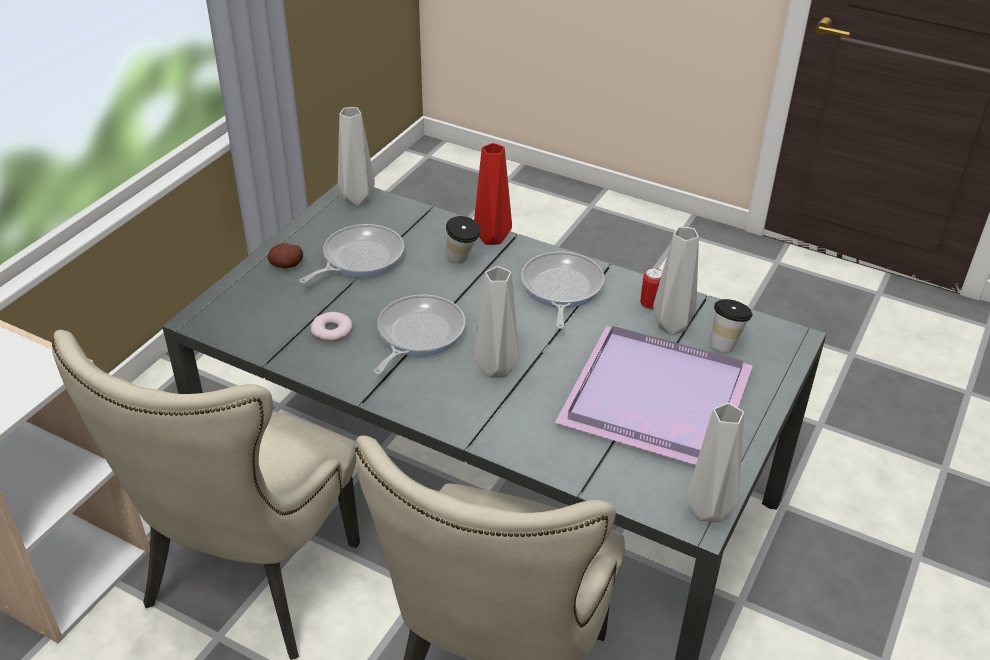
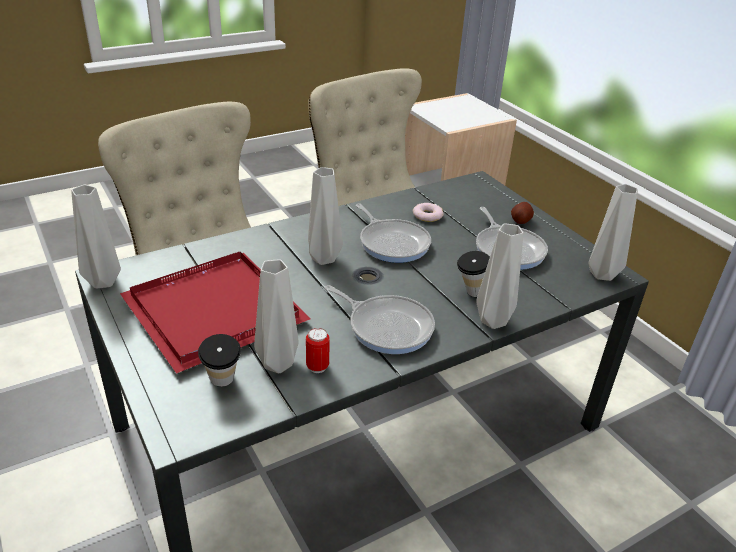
camera: 120 degrees right, 5 degrees down
red vase [474,143,512,245] -> grey vase [476,224,523,329]
purple tray [555,326,753,465] -> red tray [120,252,311,374]

